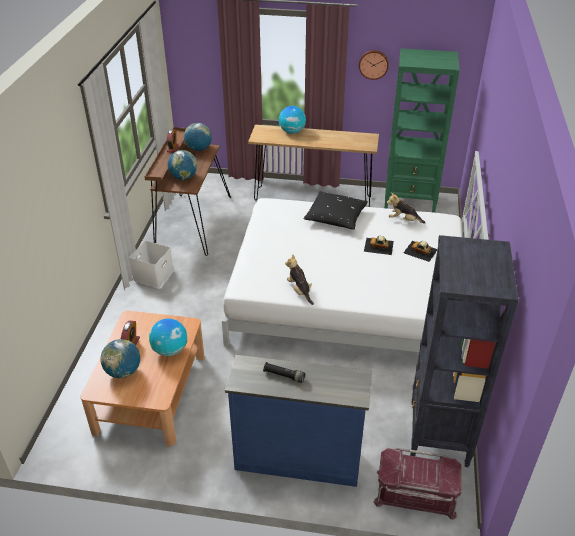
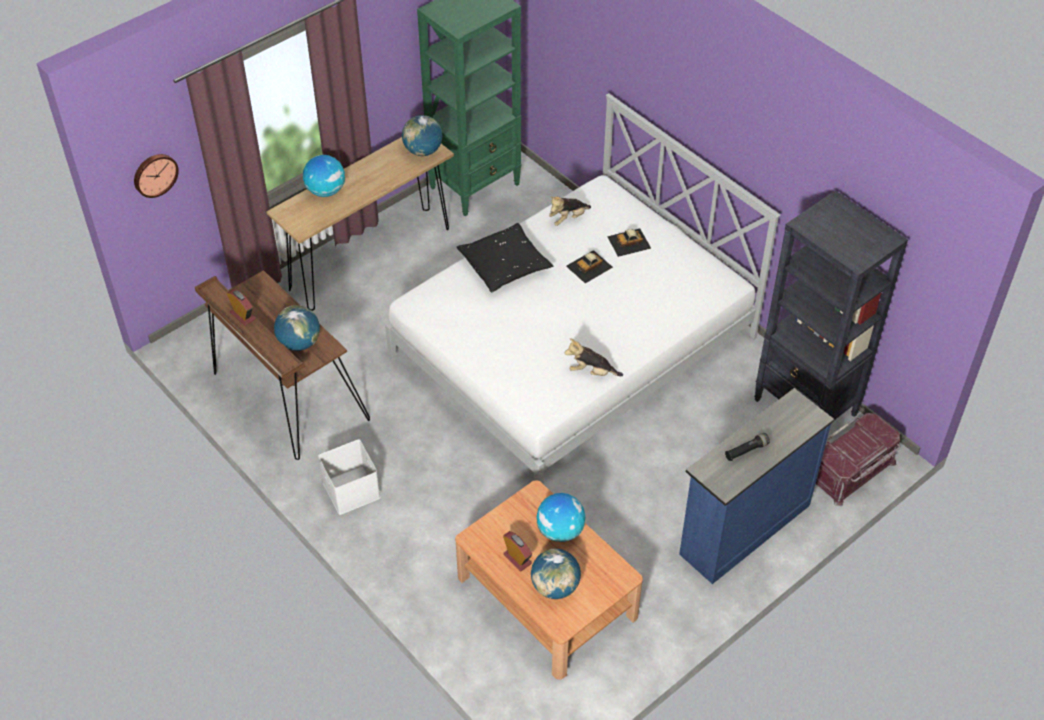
camera: 50 degrees left, 10 degrees up
globe [184,123,212,151] -> globe moved to [402,115,442,156]
wall clock [359,50,389,80] -> wall clock moved to [134,154,179,198]

